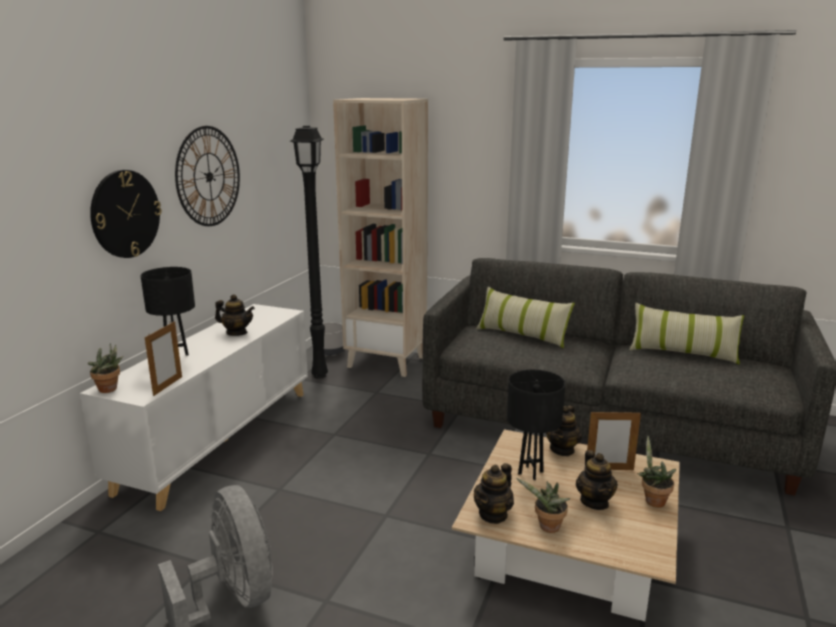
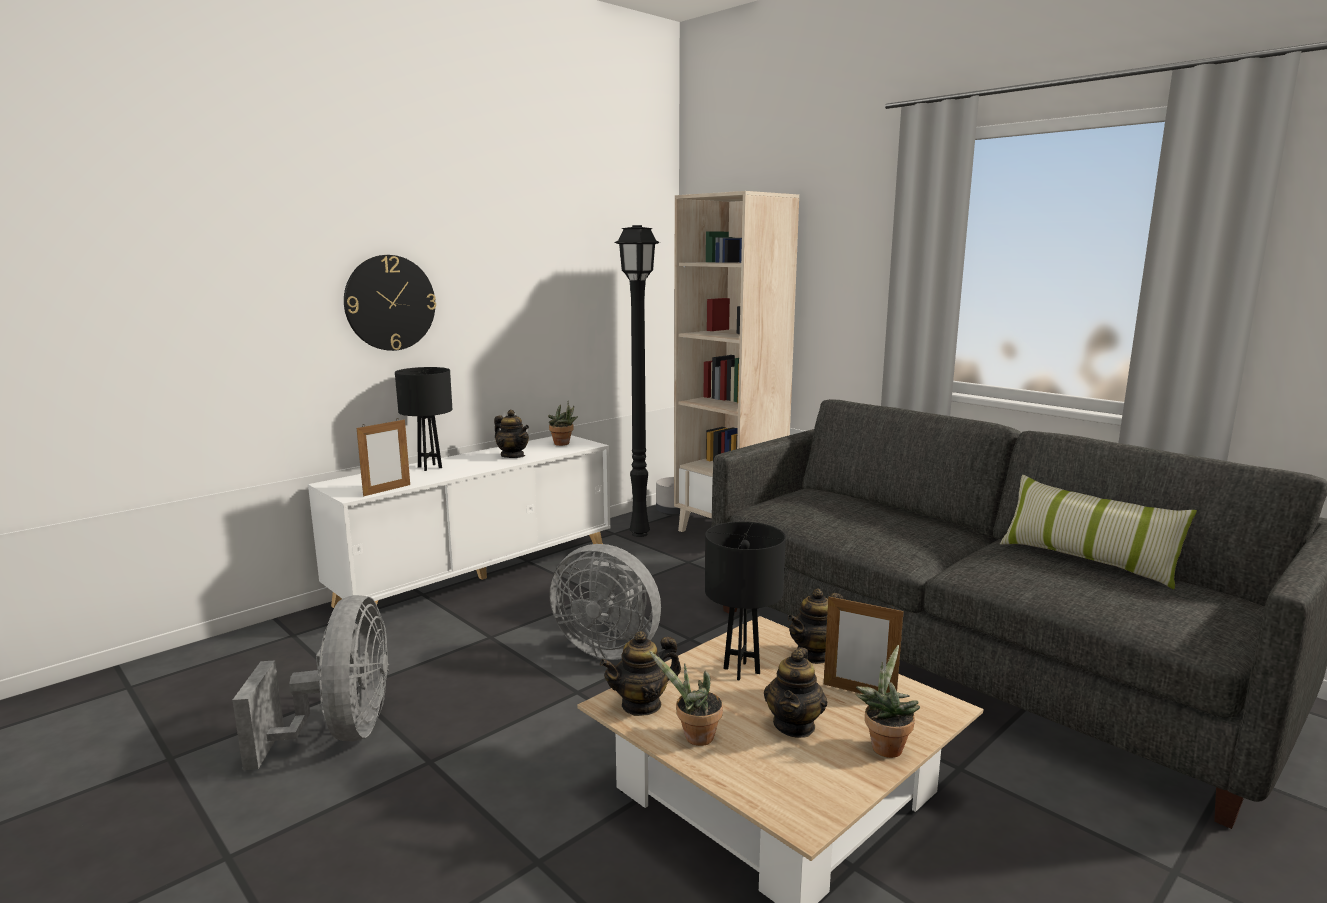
camera: 25 degrees right, 5 degrees down
potted plant [88,343,123,393] -> potted plant moved to [548,402,578,446]
wall clock [175,126,240,226] -> none
pillow [476,287,575,348] -> none
none -> grey fan [549,544,661,660]

